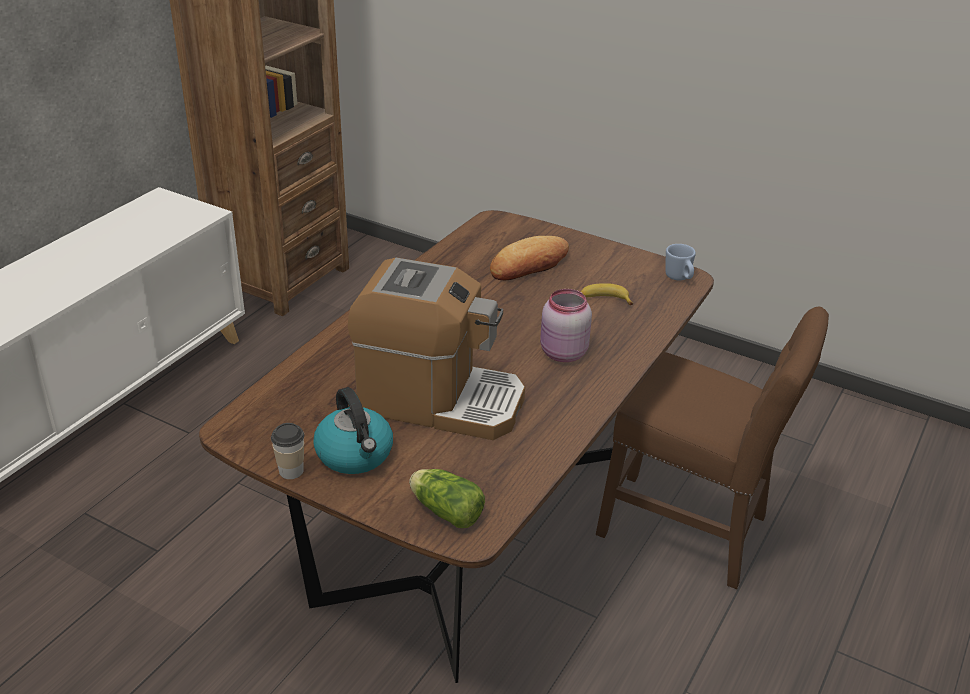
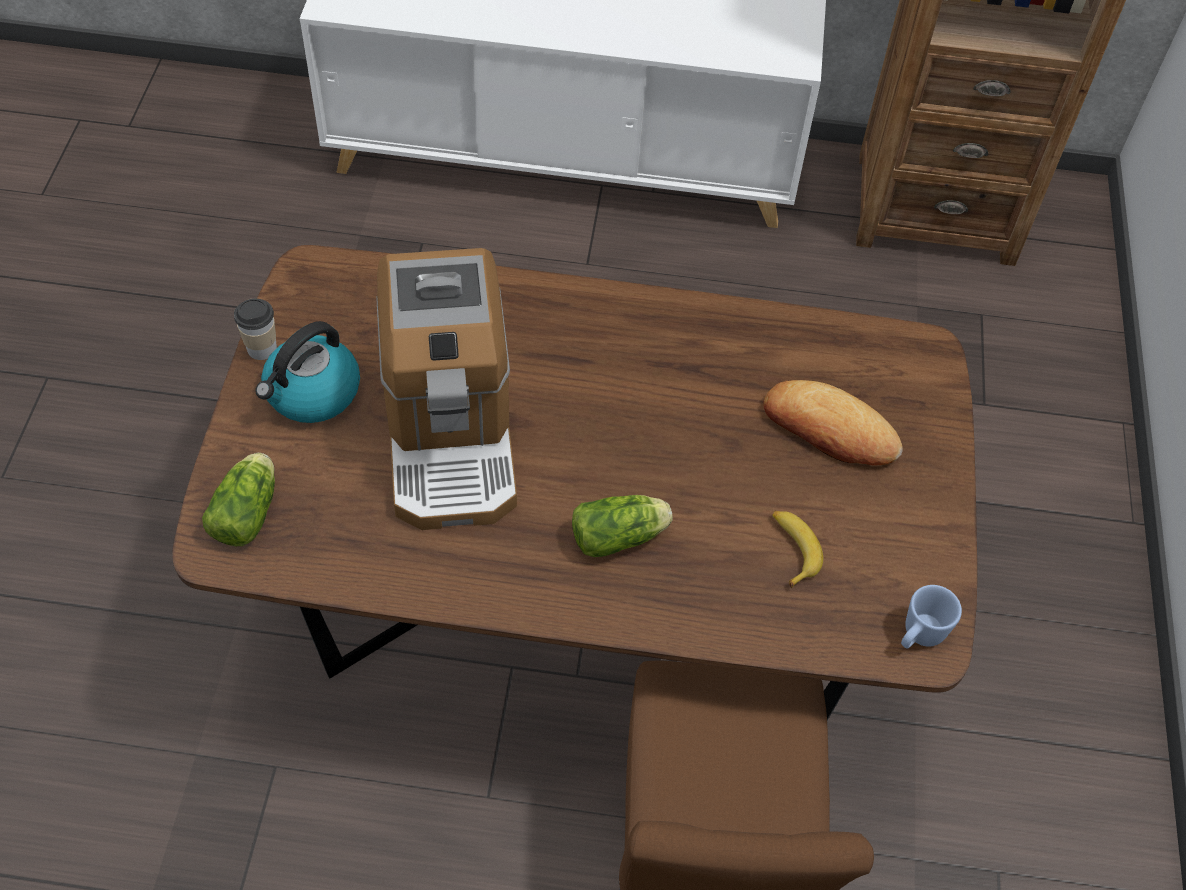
camera: 65 degrees right, 20 degrees up
pink jar [540,289,592,362] -> lettuce [572,495,673,557]

